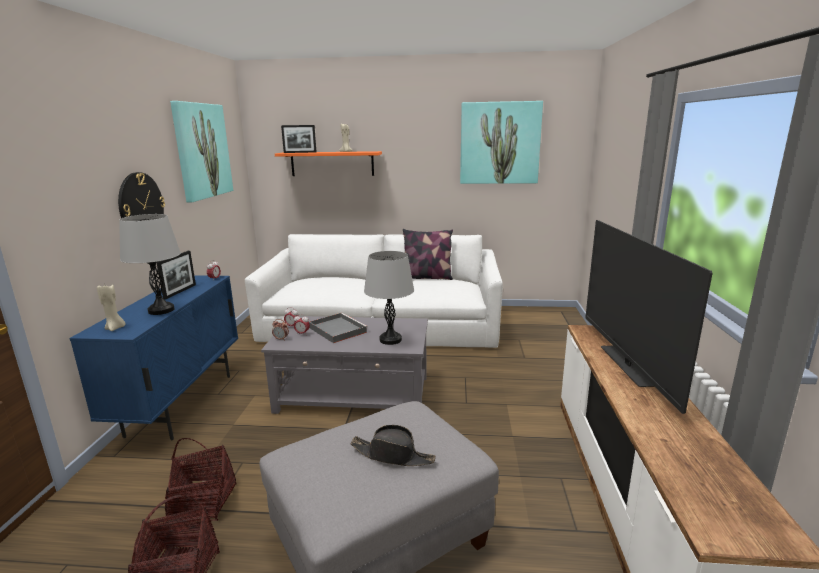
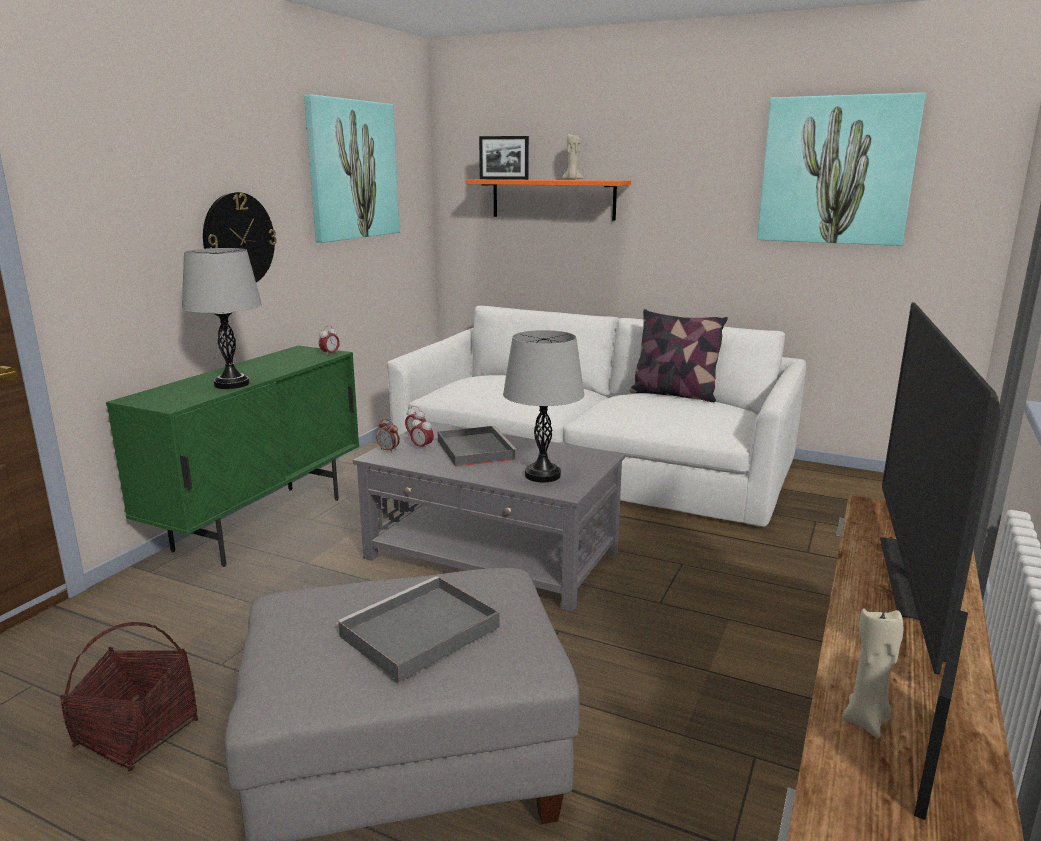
camera: 20 degrees right, 0 degrees up
blue cabinet [69,275,238,441] -> green cabinet [106,346,359,567]
beige candle [97,283,125,331] -> beige candle moved to [842,606,903,738]
picture frame [157,251,196,300] -> picture frame moved to [914,610,968,820]
basket [165,438,237,521] -> none
black hat [351,425,436,466] -> grey tray [336,576,500,682]

